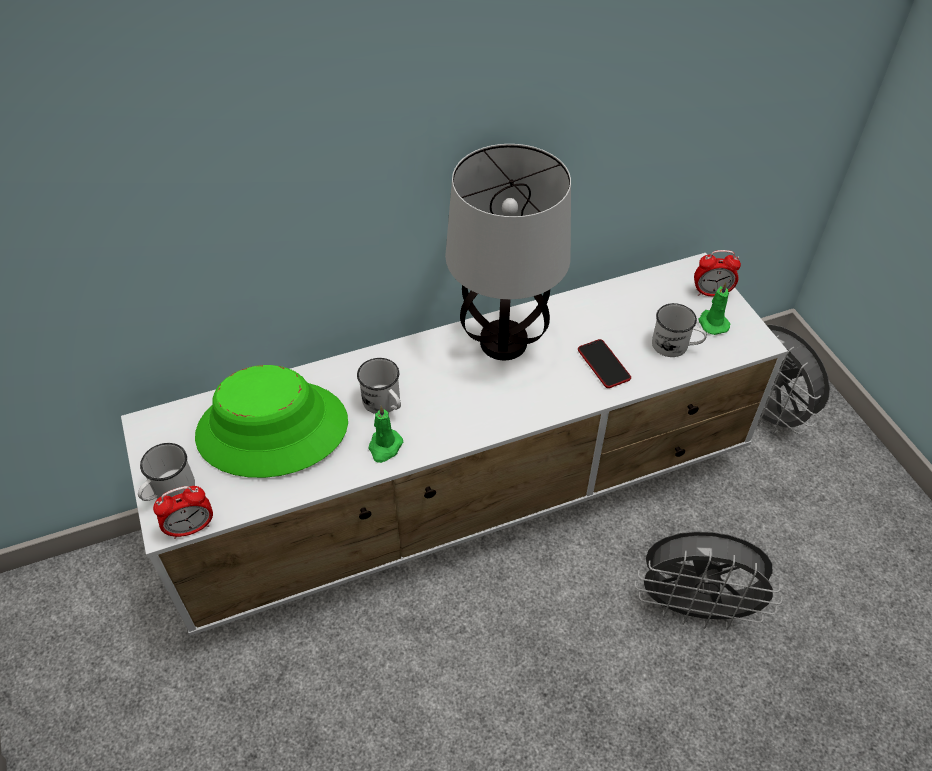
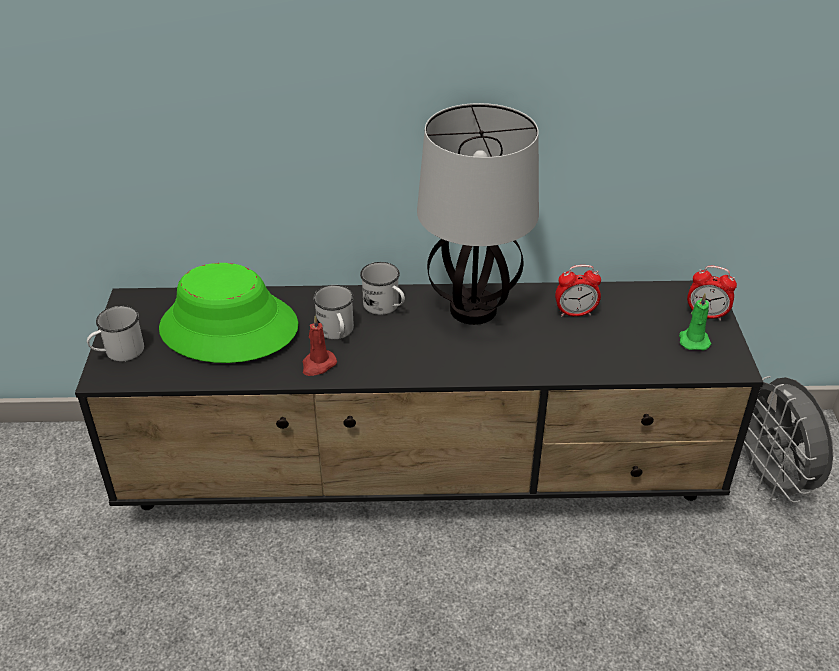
camera: 20 degrees right, 10 degrees down
white tv stand [121,253,788,636] -> black tv stand [75,281,764,510]
alarm clock [153,486,213,539] -> alarm clock moved to [555,265,601,317]
green candle [368,406,403,463] -> red candle [302,316,337,376]
phone [578,339,631,388] -> none
grey fan [634,531,783,630] -> none
white mug [652,303,707,357] -> white mug moved to [360,262,405,315]

